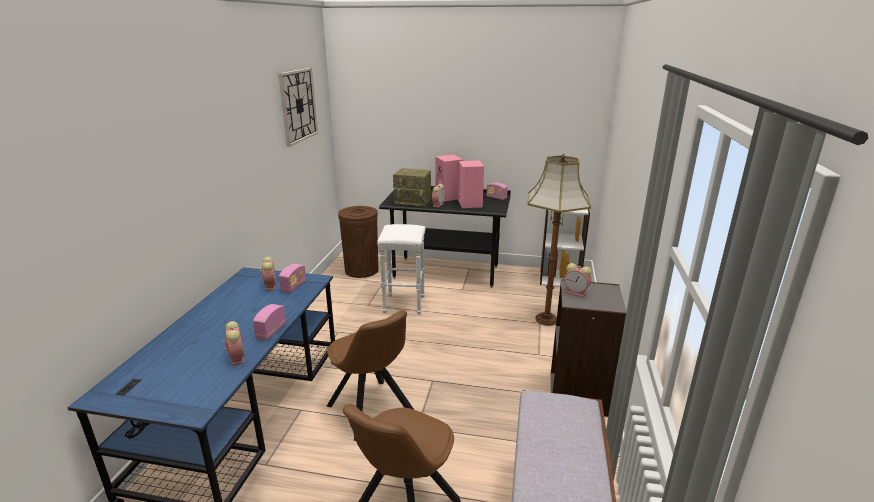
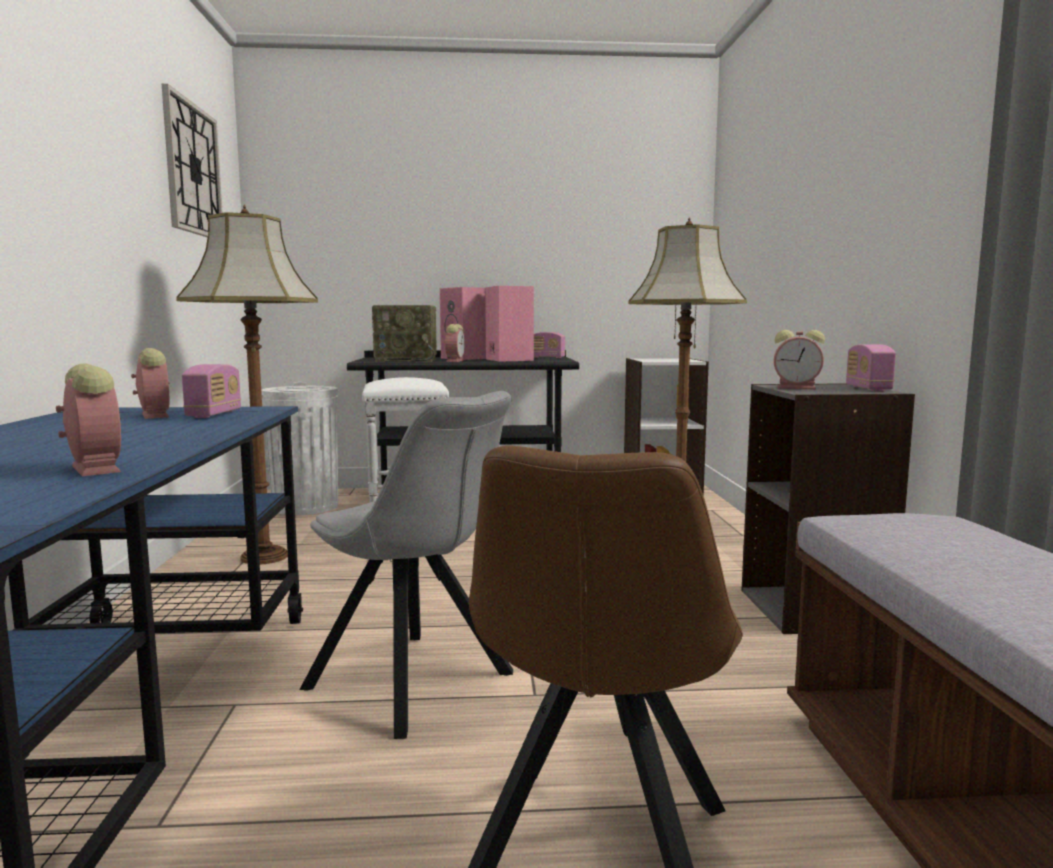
camera: 15 degrees left, 15 degrees down
radio [253,304,286,340] -> radio moved to [846,344,896,391]
brown chair [326,310,414,441] -> grey chair [299,391,513,739]
brown trash can [338,206,378,278] -> white trash can [261,382,338,515]
none -> floor lamp [176,205,318,565]

